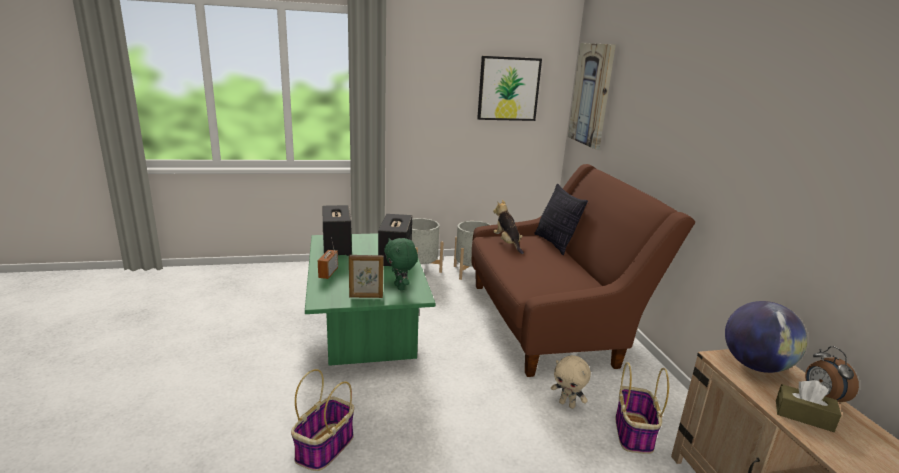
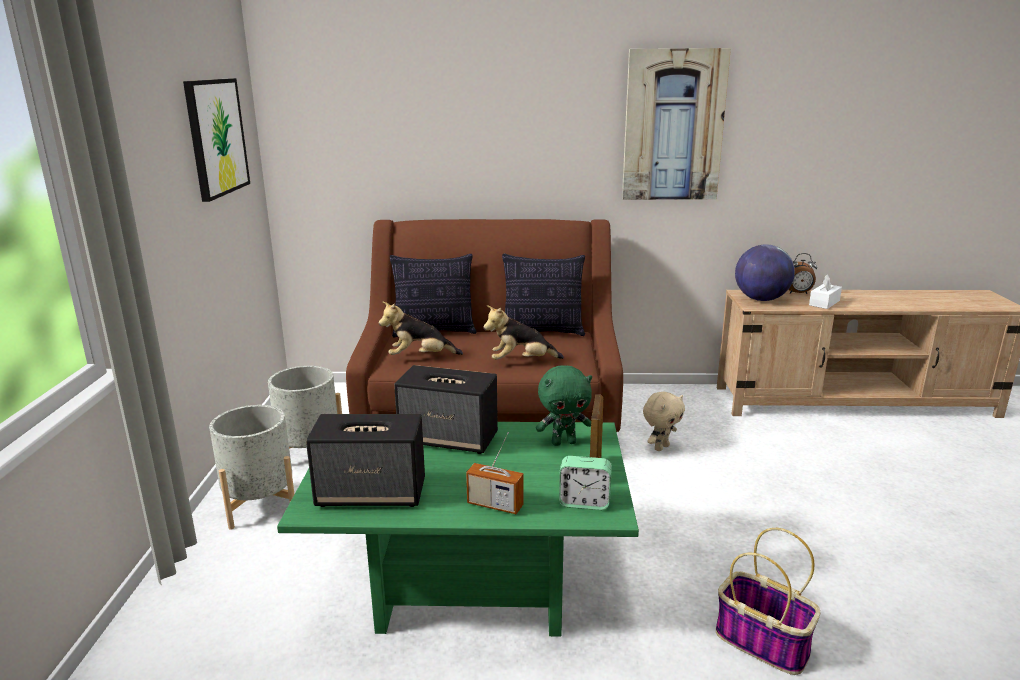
camera: 75 degrees left, 0 degrees up
picture [568,43,616,149] -> picture moved to [622,48,731,200]
basket [615,362,669,454] -> none
brown tissue box [776,380,841,432] -> white tissue box [809,274,842,309]
none -> plush toy [484,305,564,360]
none -> pillow [502,253,585,336]
none -> alarm clock [559,456,612,510]

